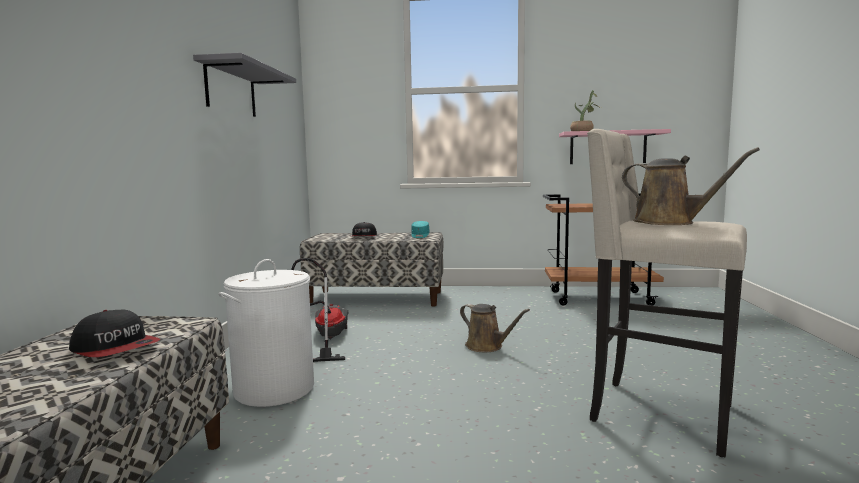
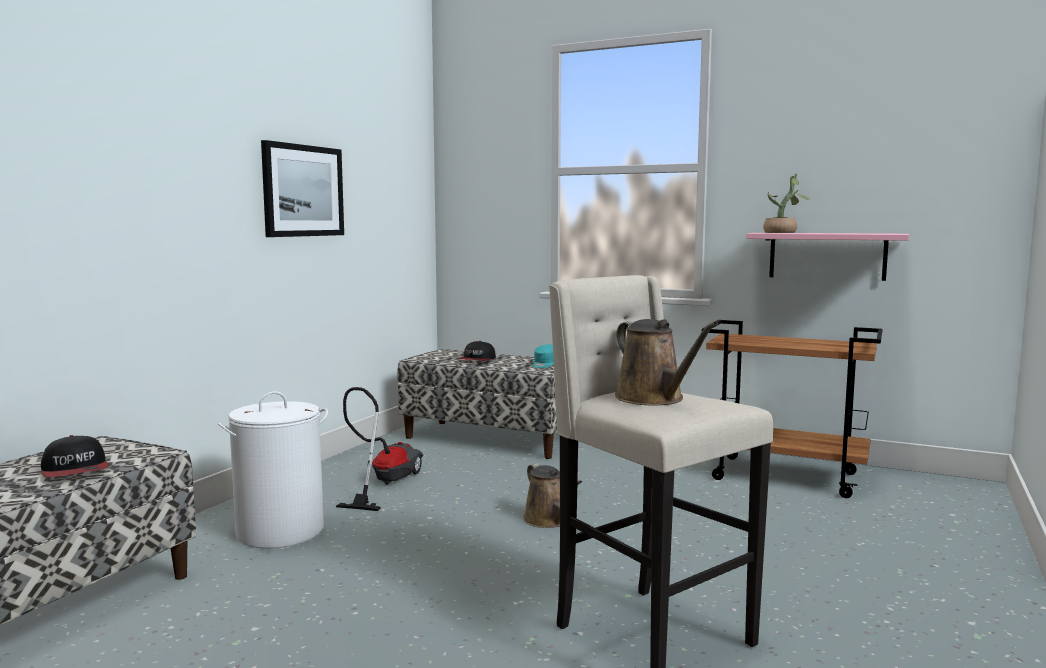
camera: 20 degrees right, 0 degrees up
grey shelf [193,53,296,117] -> picture [261,140,344,237]

